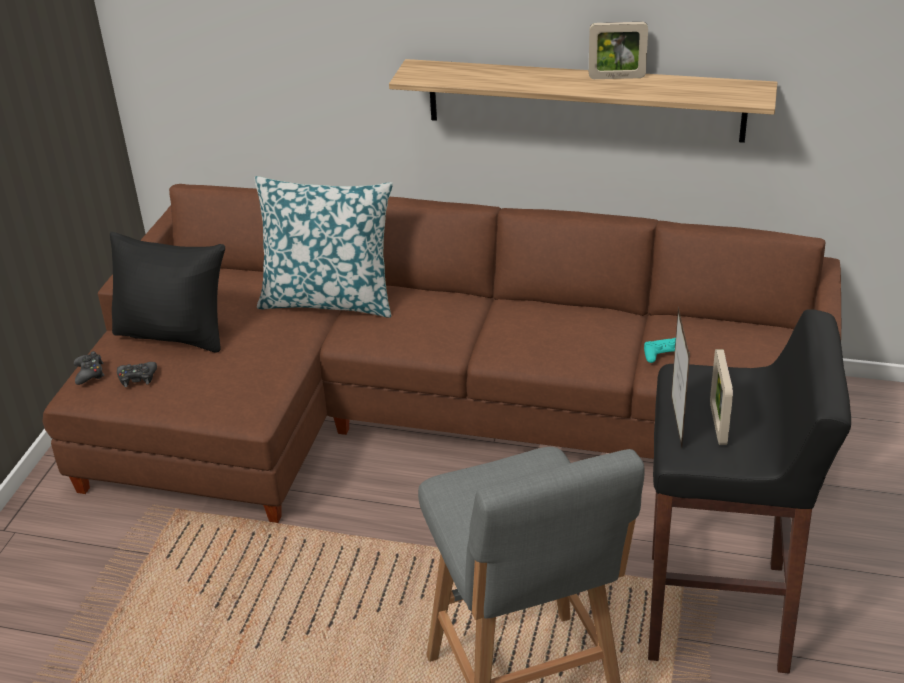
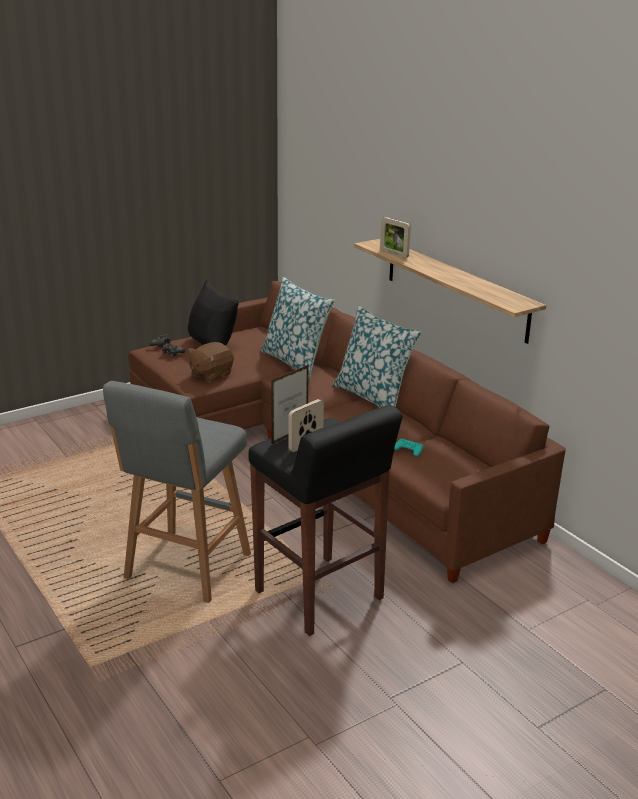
camera: 40 degrees right, 10 degrees down
picture frame [589,22,648,79] -> picture frame moved to [380,217,411,258]
none -> brown plush toy [188,342,234,382]
none -> pillow [333,305,422,408]

